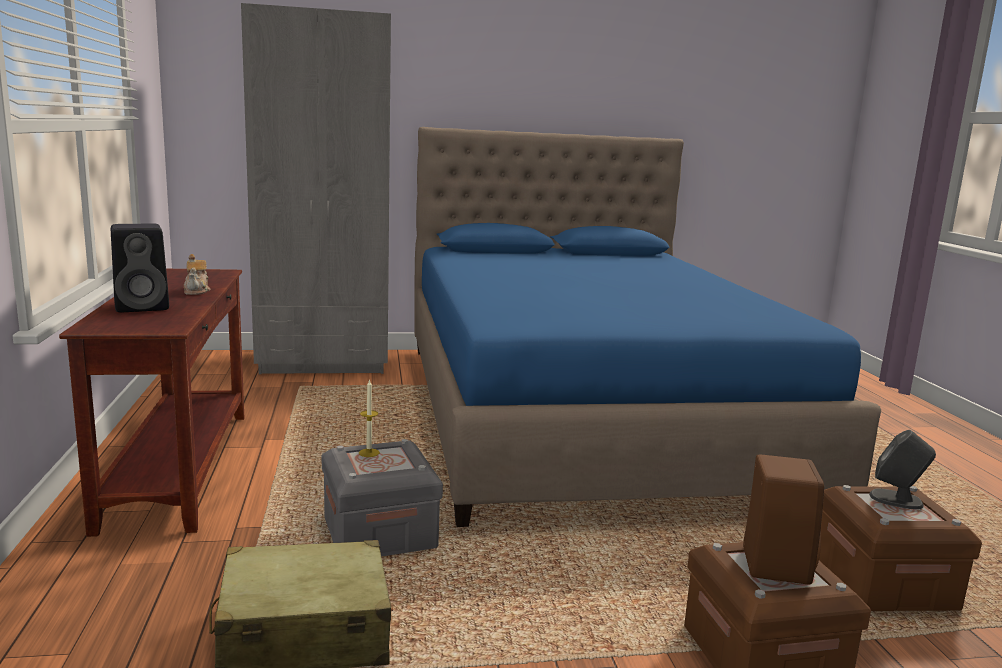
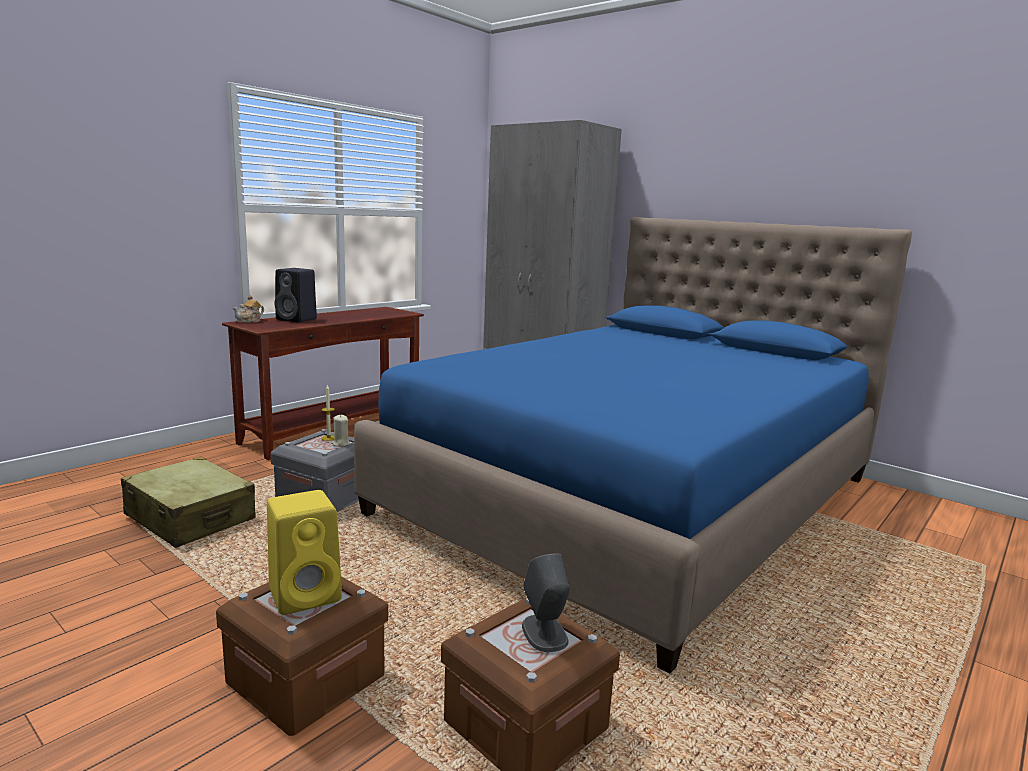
camera: 50 degrees right, 0 degrees up
teapot [184,254,210,295] -> teapot moved to [233,295,264,323]
brown speaker [743,454,824,585] -> yellow speaker [267,490,342,615]
none -> beige candle [331,415,350,447]

